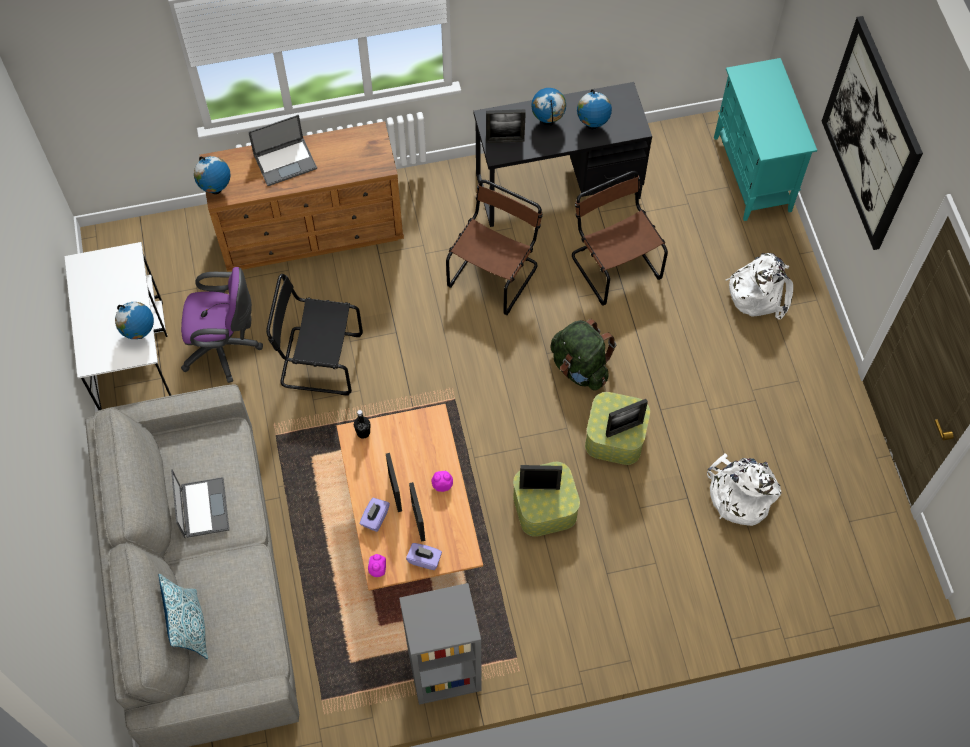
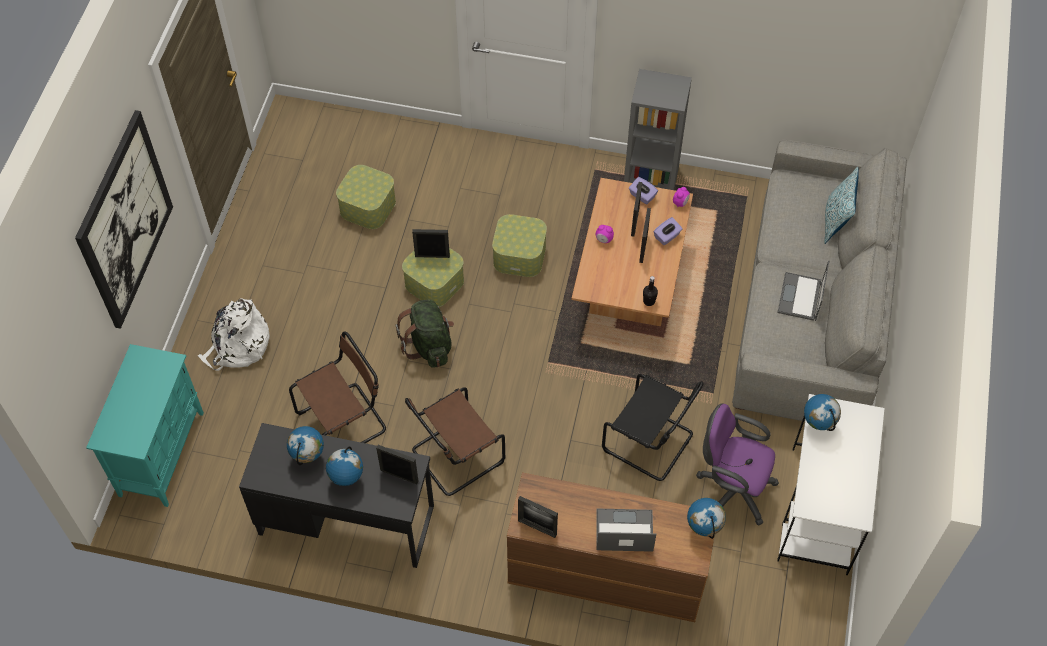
camera: 155 degrees left, 5 degrees down
picture frame [519,465,562,490] -> picture frame moved to [518,496,558,538]
brown chair [572,171,668,306] -> brown chair turned 120 degrees counterclockwise [289,331,386,443]
white backpack [707,453,781,526] -> storage box [336,165,396,229]

